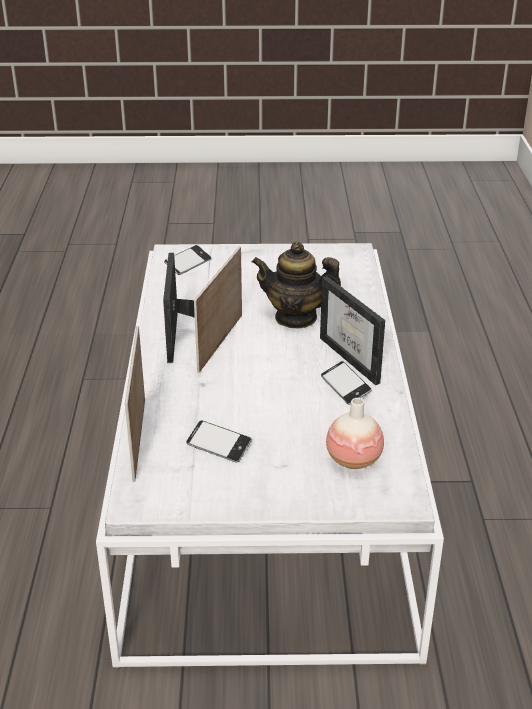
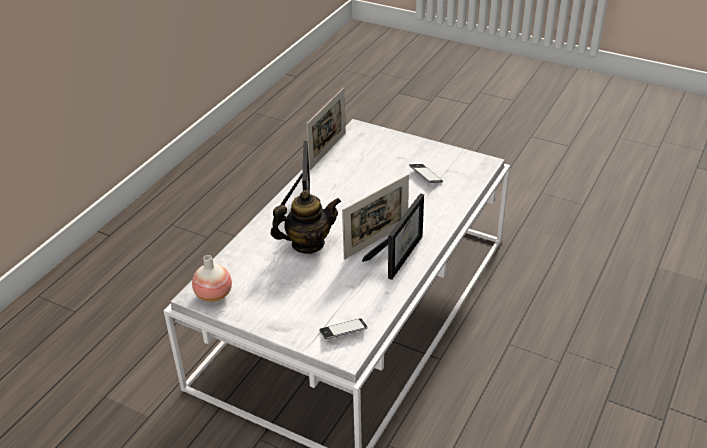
camera: 150 degrees left, 5 degrees up
picture frame [125,326,145,482] -> picture frame moved to [306,88,346,170]
teapot [251,242,341,329] -> teapot turned 60 degrees counterclockwise [270,190,341,254]
phone [321,361,371,405] -> none
vase [326,398,384,469] -> vase moved to [192,255,232,302]

